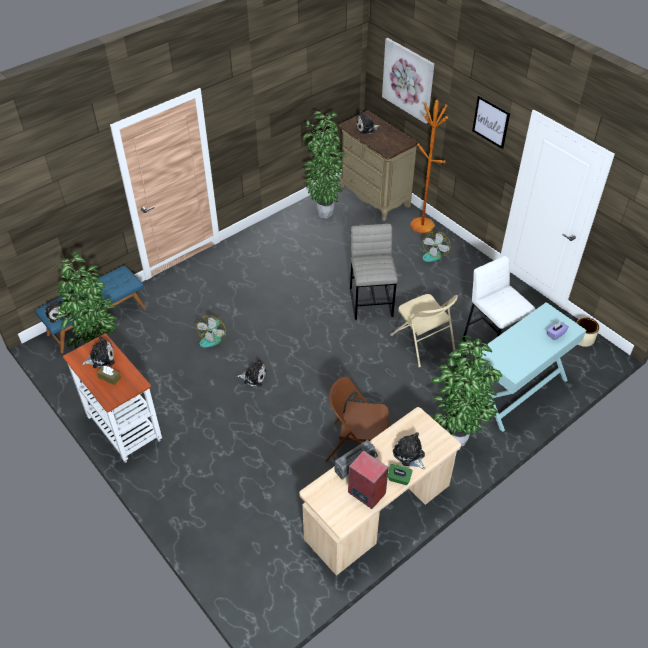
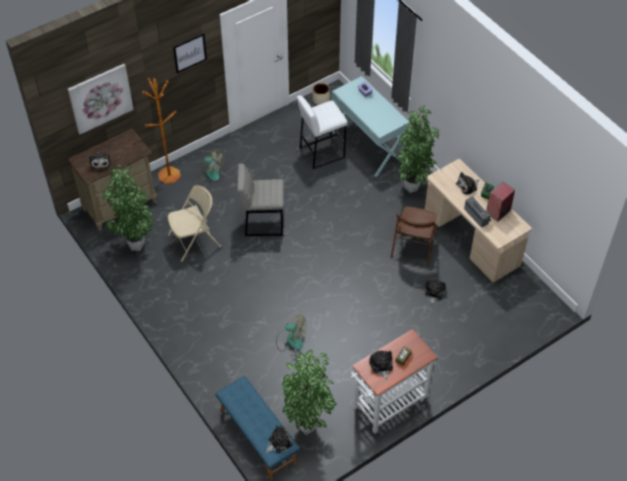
camera: 85 degrees left, 5 degrees up
plush toy [237,359,267,387] -> plush toy moved to [425,279,445,305]
beige chair [390,294,458,367] -> beige chair moved to [168,185,221,262]

